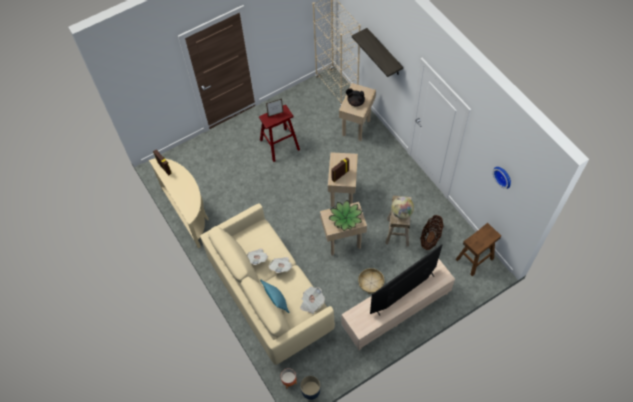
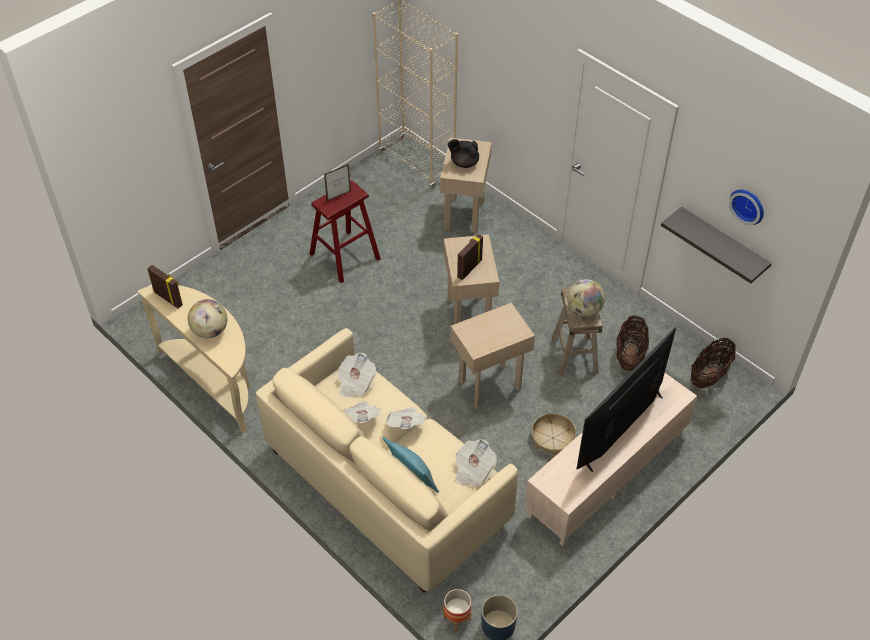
camera: 15 degrees left, 10 degrees down
potted plant [328,200,362,231] -> none
shelf [352,28,403,77] -> shelf moved to [661,207,772,283]
brown stool [455,223,501,276] -> basket [691,338,736,389]
none -> globe [188,299,227,338]
none -> newspaper [337,353,376,397]

